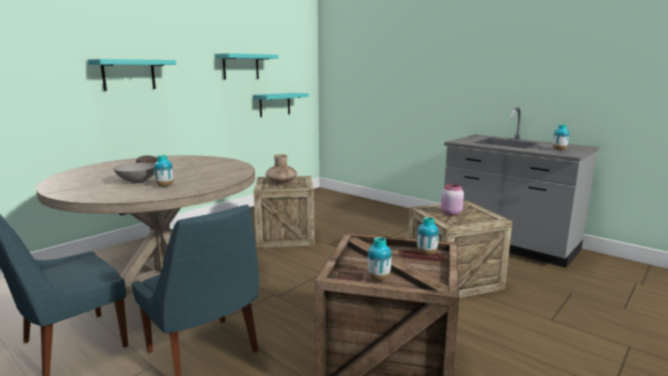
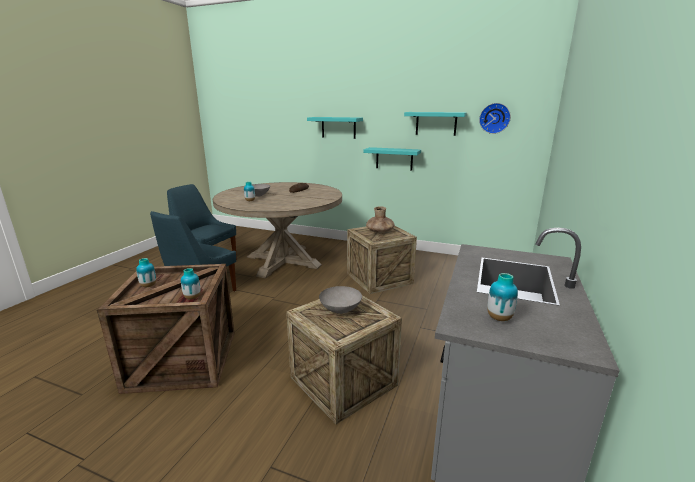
camera: 70 degrees right, 5 degrees up
turquoise shelf [253,93,309,117] -> turquoise shelf moved to [363,147,421,170]
pink jar [441,184,464,215] -> grey bowl [319,286,362,314]
none -> wall clock [479,103,511,134]

